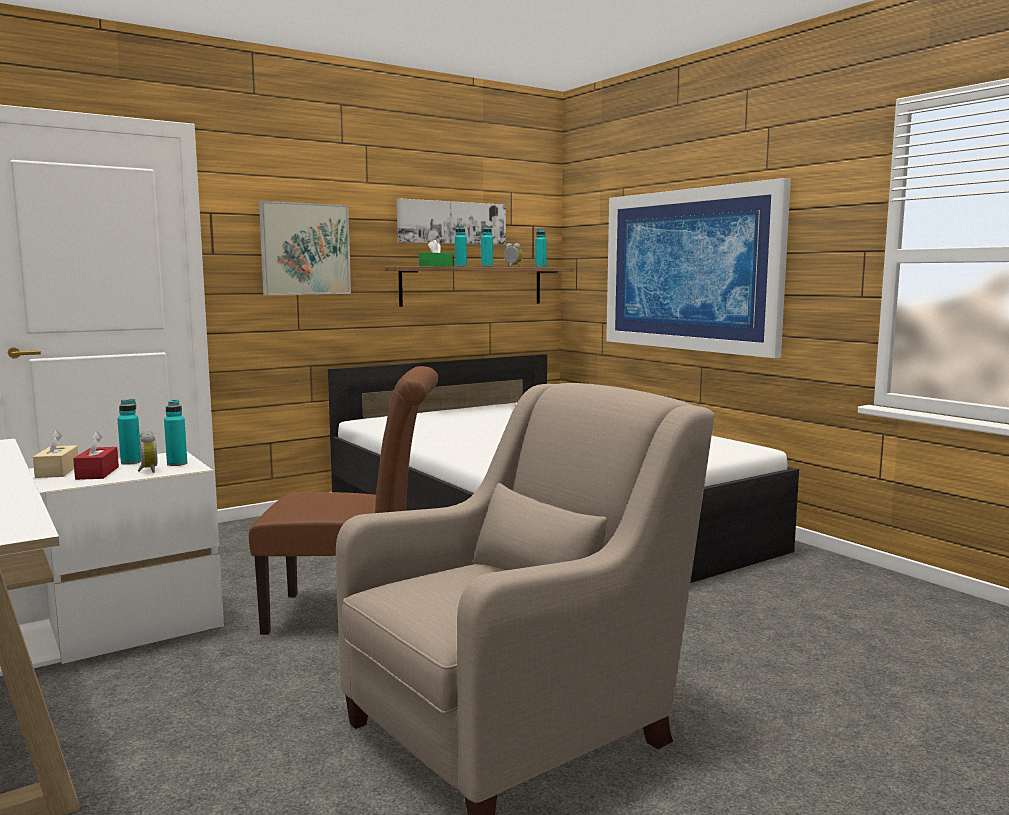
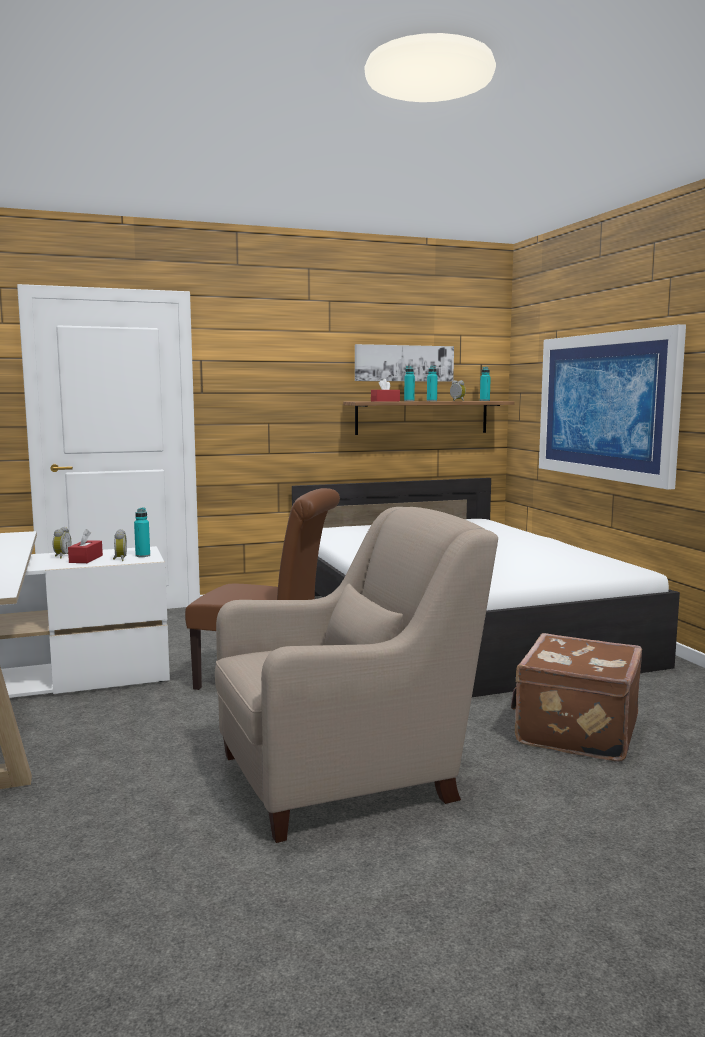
camera: 15 degrees right, 0 degrees up
beige tissue box [33,430,78,478] -> alarm clock [53,527,71,558]
turquoise bottle [117,399,141,465] -> none
picture [259,201,351,295] -> none
green tissue box [419,240,453,267] -> red tissue box [371,379,400,402]
none -> brown suitcase [511,633,642,762]

